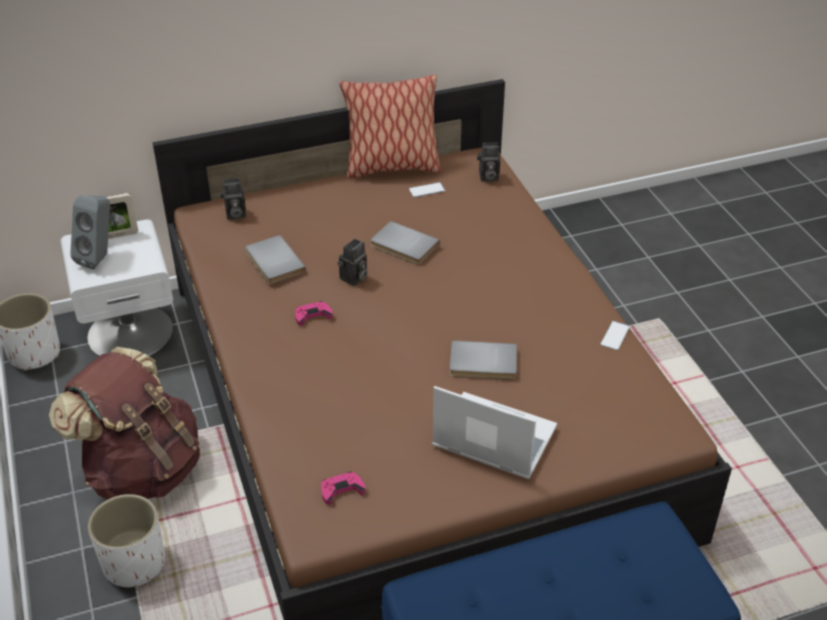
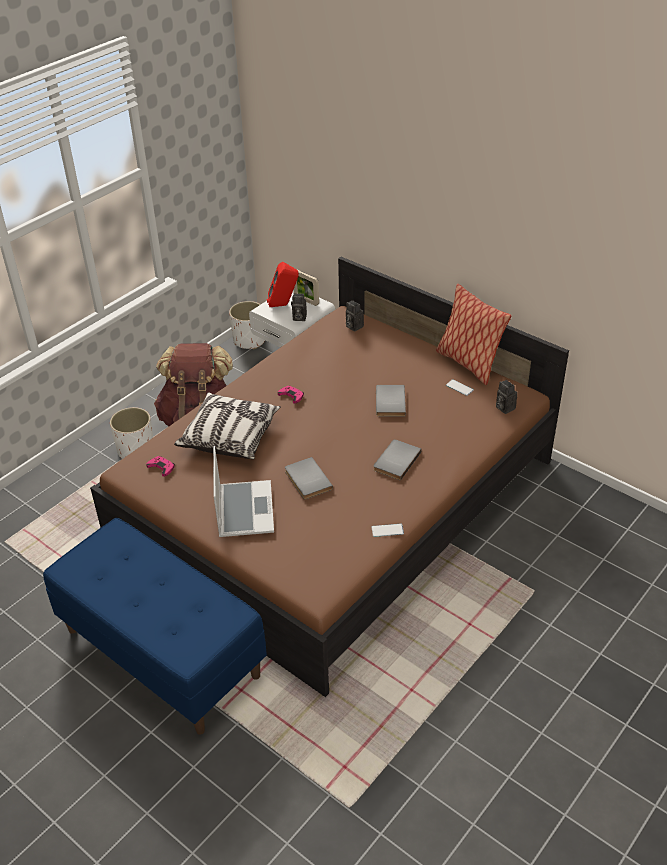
camera: 60 degrees right, 0 degrees up
grey speaker [70,195,110,270] -> red speaker [267,262,299,307]
grey book [245,235,306,284] -> grey book moved to [374,439,422,481]
camera [338,239,368,286] -> camera moved to [291,293,307,321]
none -> pillow [174,392,281,459]

